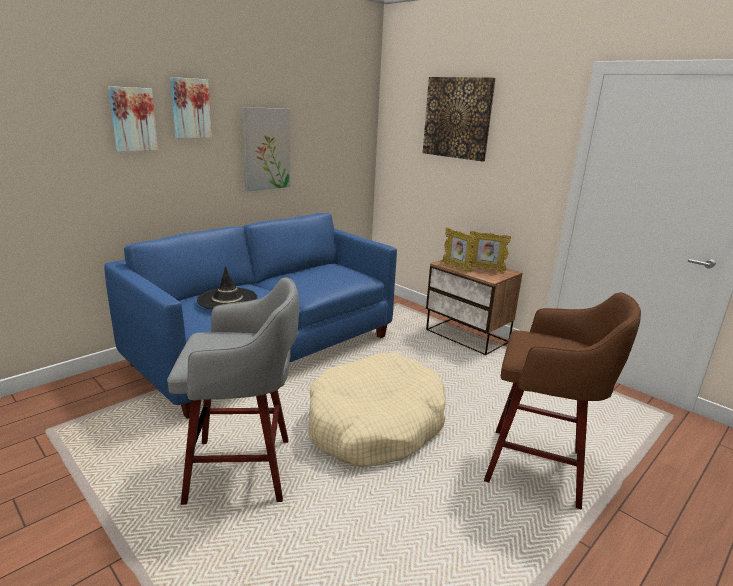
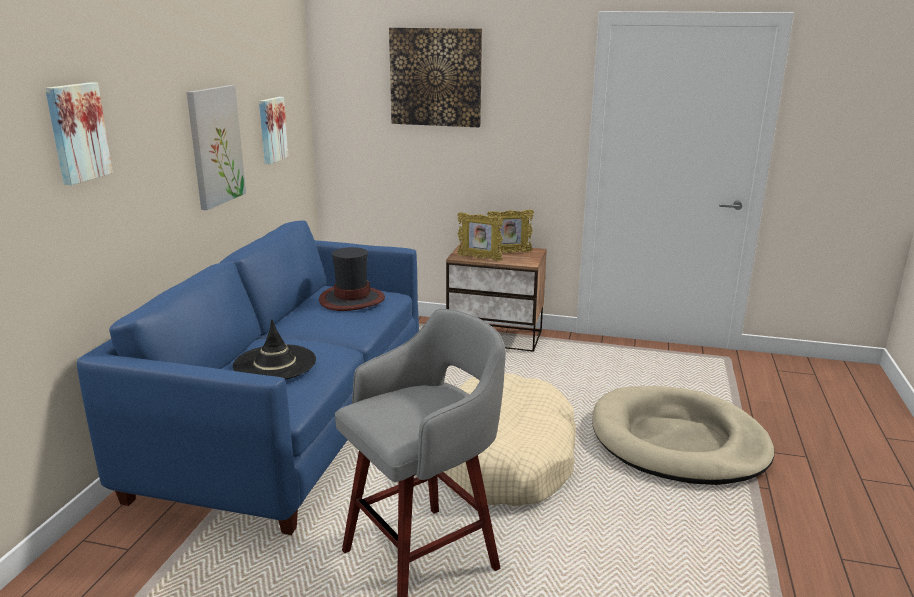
camera: 30 degrees left, 0 degrees up
picture [170,77,212,138] -> picture moved to [259,97,289,164]
brown stool [484,292,641,509] -> beige dog bed [592,386,775,485]
none -> hat [319,247,385,311]

